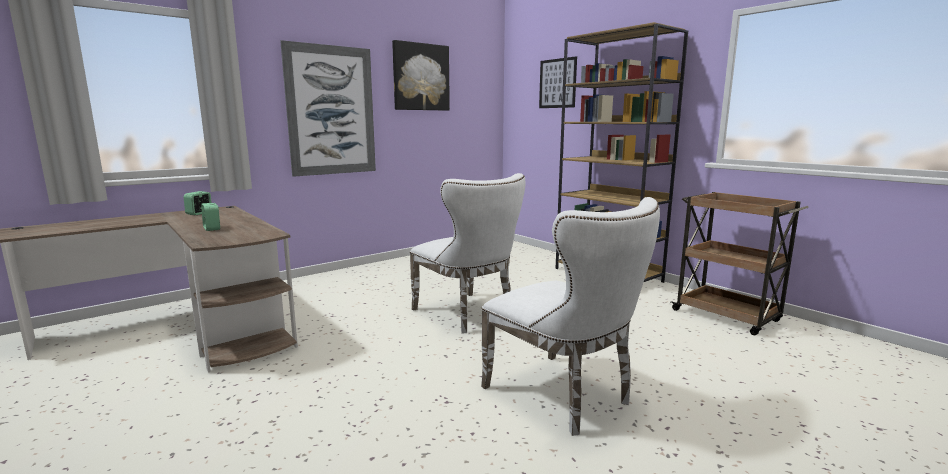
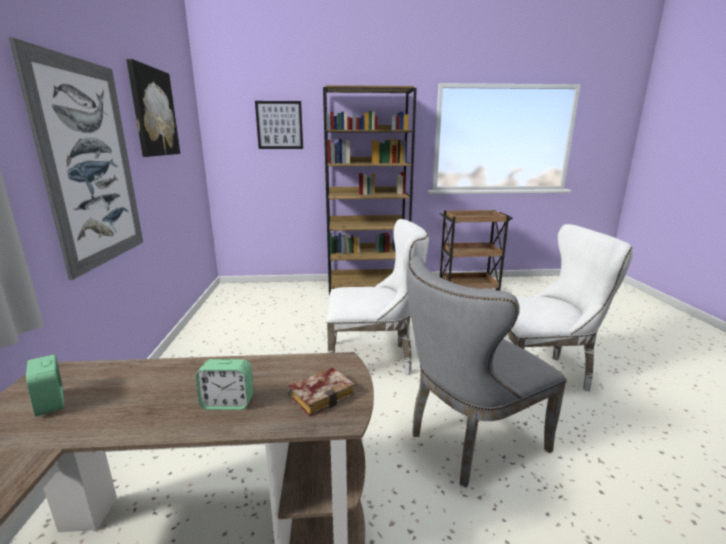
camera: 55 degrees left, 5 degrees up
none -> book [287,367,355,417]
none -> grey chair [406,256,567,488]

